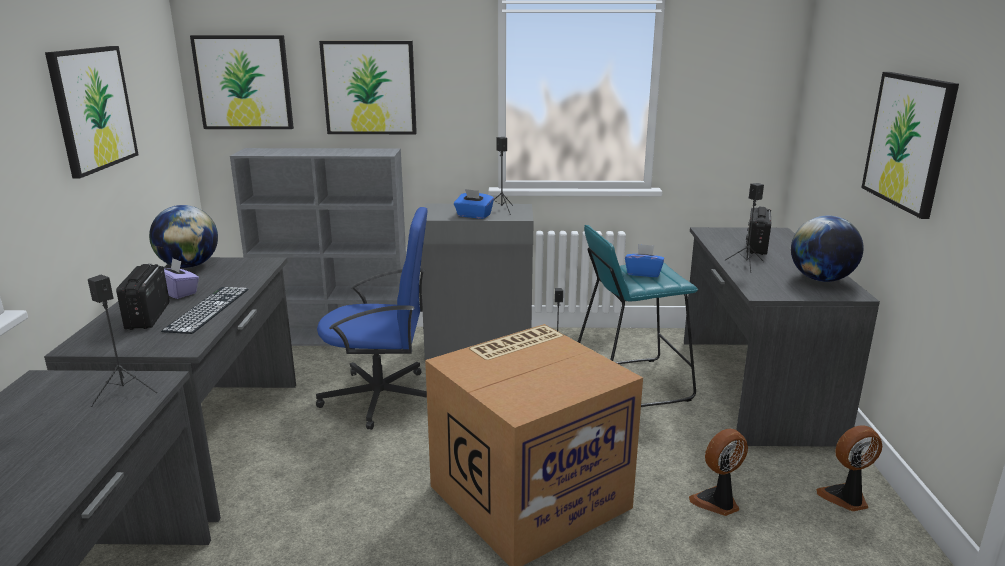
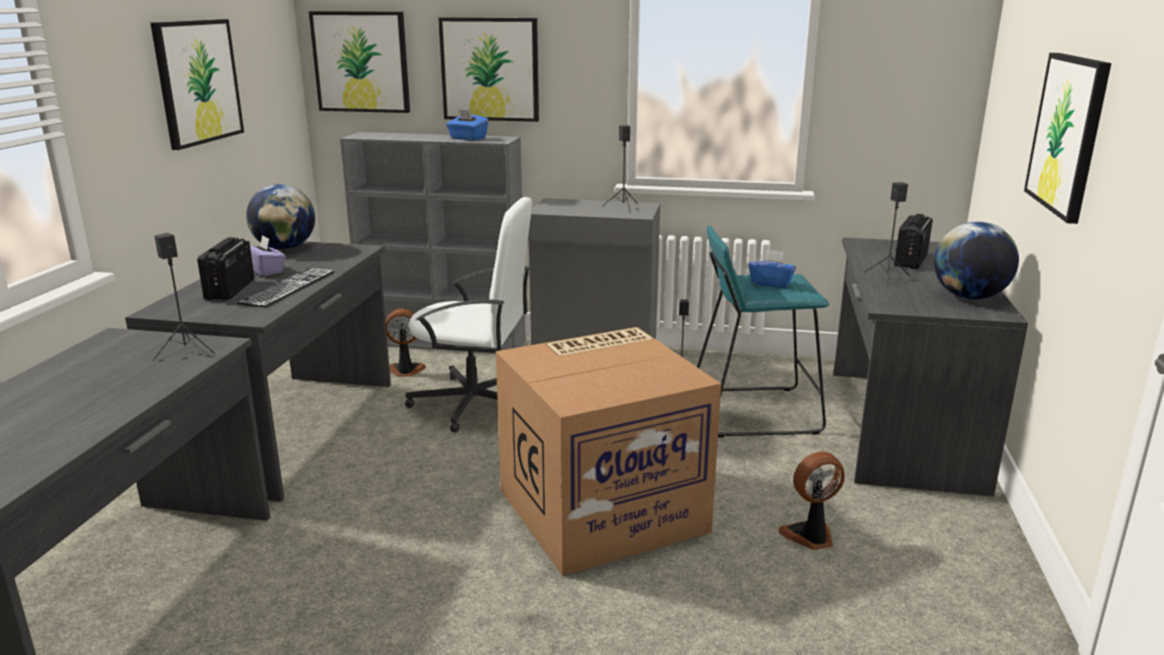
camera: 10 degrees right, 0 degrees up
blue office chair [316,207,428,430] -> white office chair [405,197,532,433]
blue tissue box [454,189,494,219] -> blue tissue box moved to [446,109,489,141]
fan [816,425,882,511] -> fan moved to [385,308,426,377]

